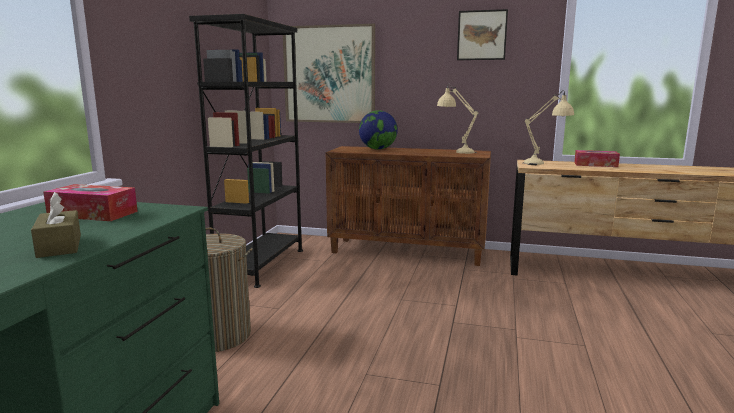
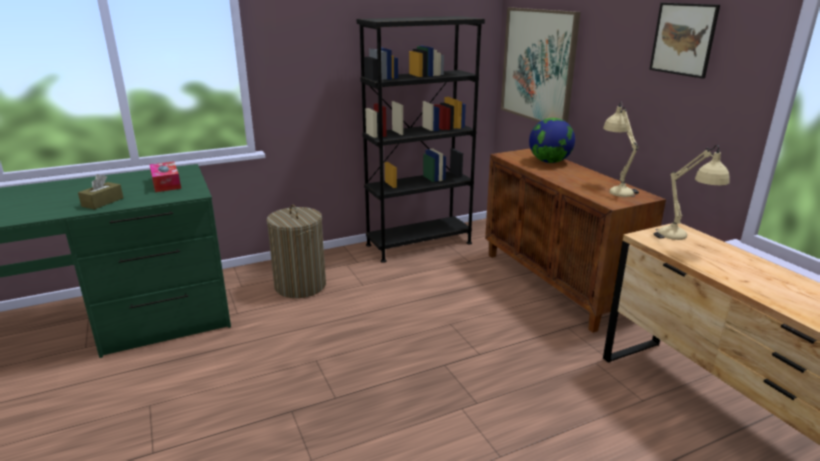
camera: 50 degrees right, 10 degrees up
tissue box [574,150,620,167] -> none

